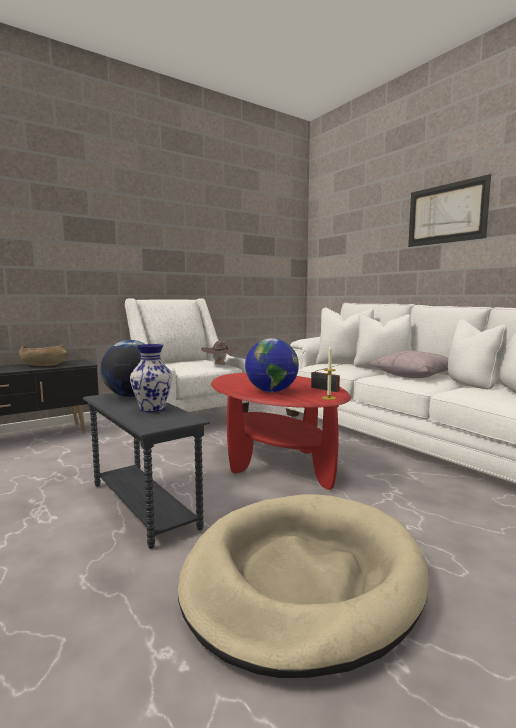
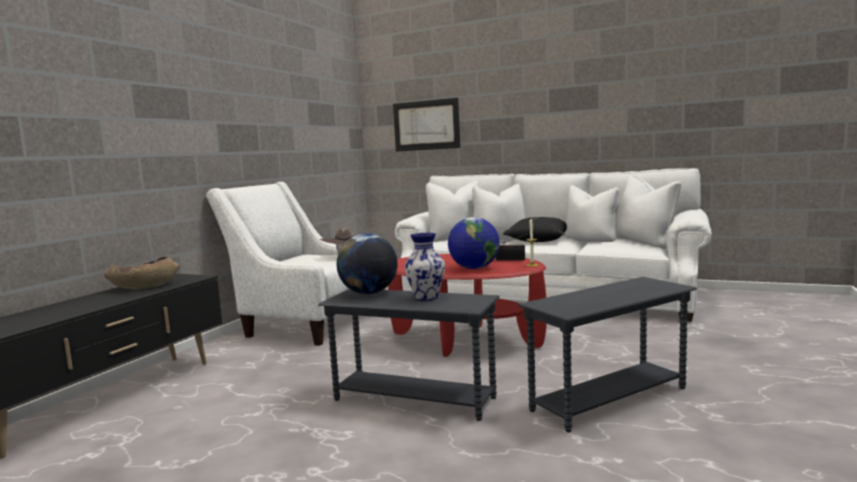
camera: 30 degrees left, 0 degrees up
beige dog bed [178,494,429,678] -> grey side table [518,277,697,432]
purple pillow [370,351,449,378] -> black pillow [503,217,567,242]
picture [408,174,491,247] -> picture moved to [393,98,460,152]

